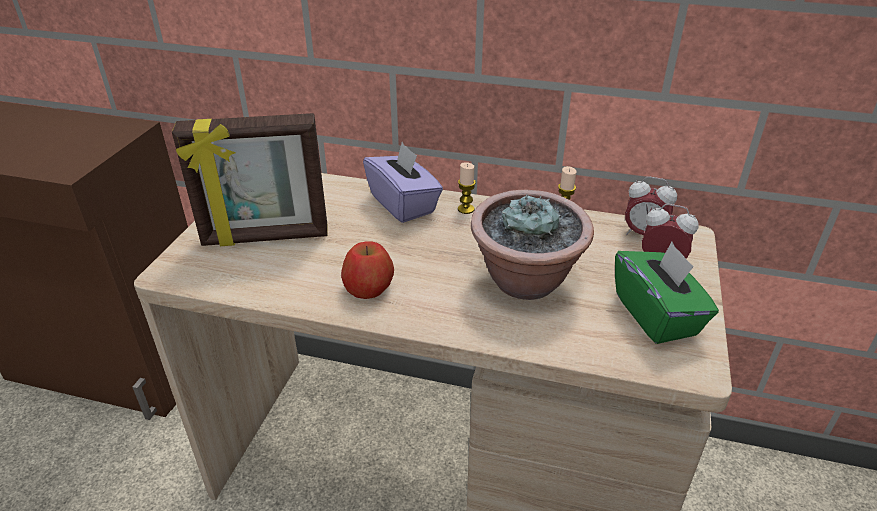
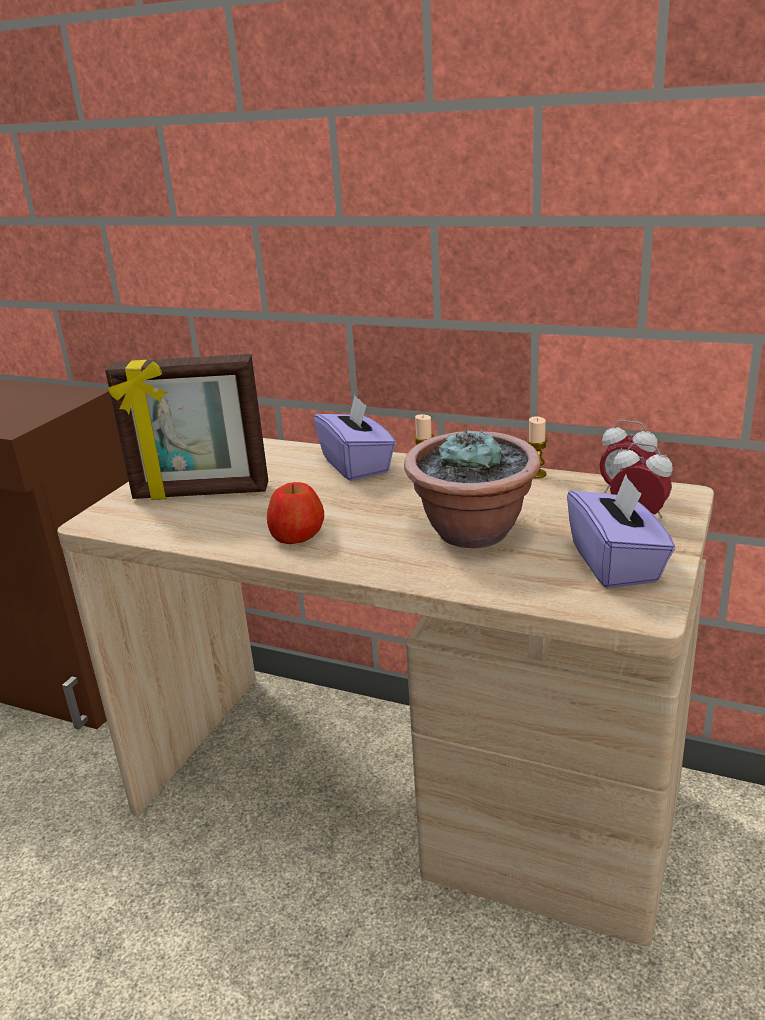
camera: 10 degrees right, 10 degrees down
green tissue box [615,242,719,344] -> purple tissue box [567,474,675,589]

